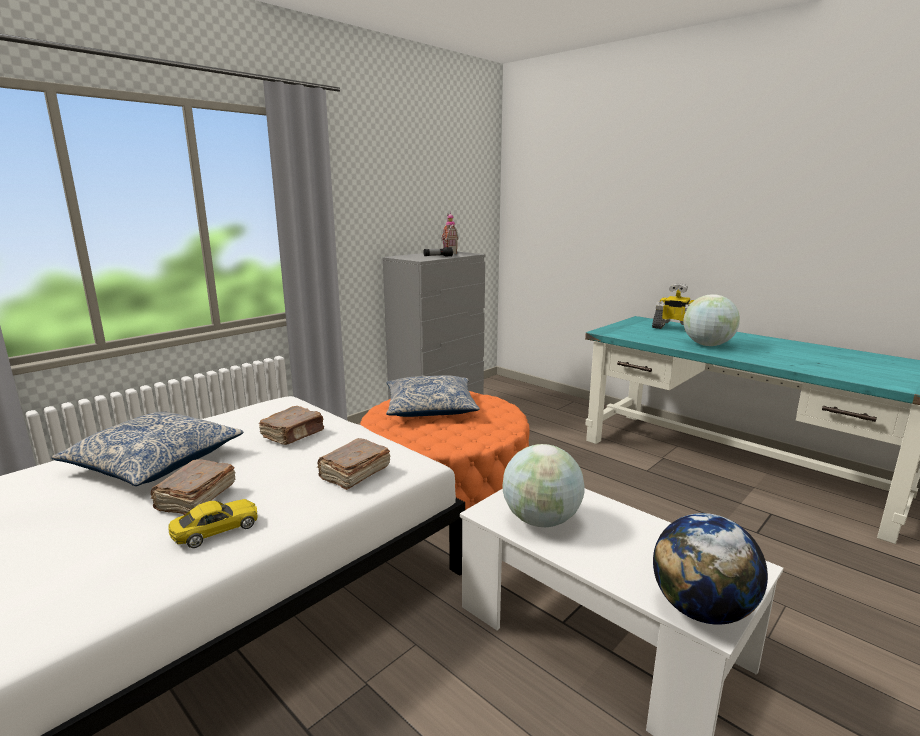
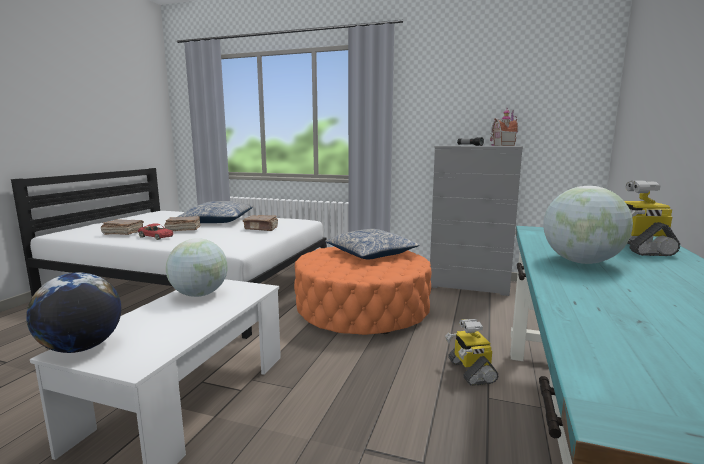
camera: 65 degrees right, 5 degrees down
yellow toy car [168,499,258,548] -> red toy car [138,223,173,240]
brown book [317,438,391,490] -> brown book moved to [101,219,144,235]
none -> toy robot [445,319,498,386]

